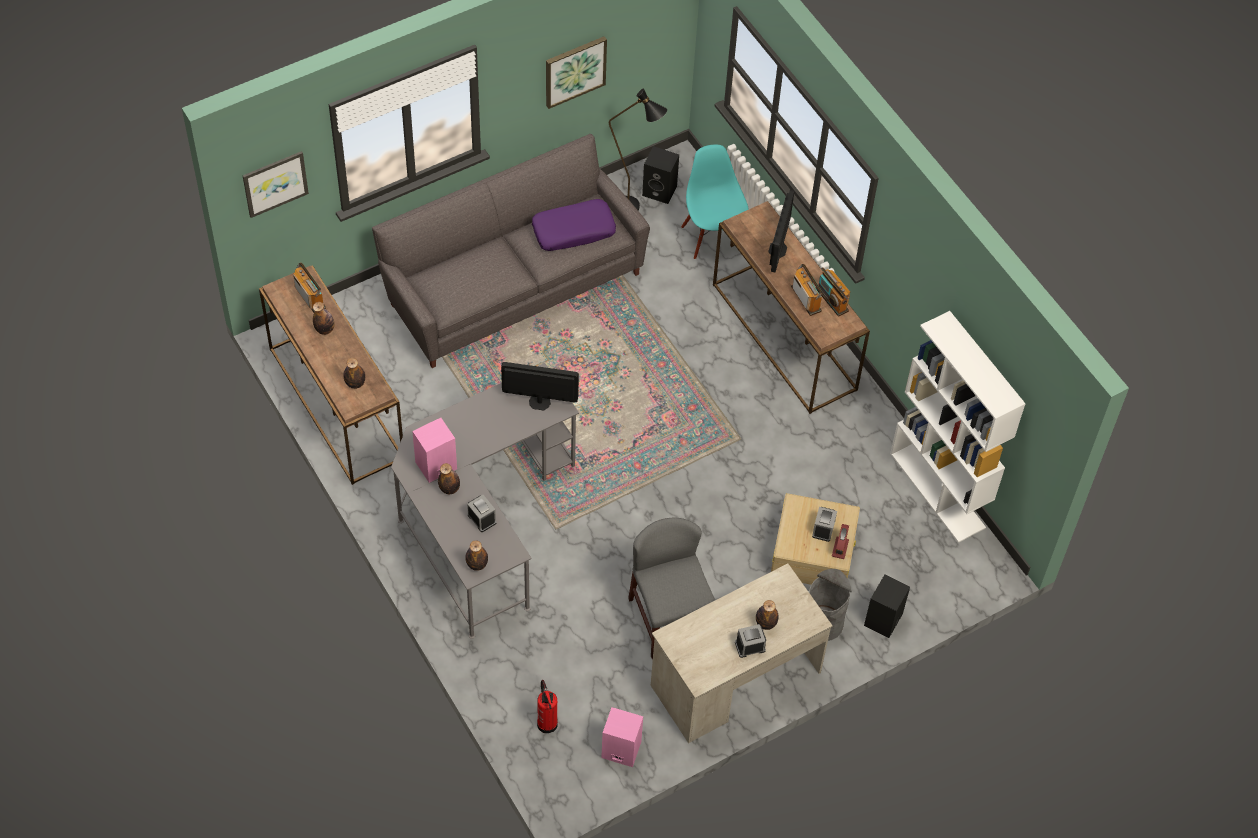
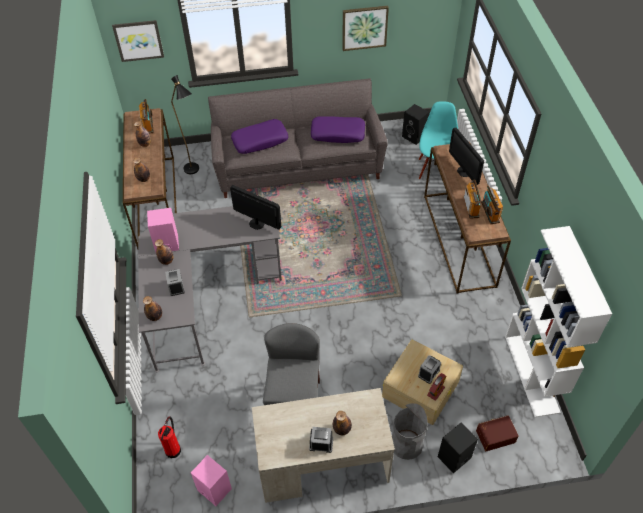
camera: 25 degrees right, 5 degrees down
black floor lamp [609,88,667,210] -> black floor lamp moved to [171,75,199,174]
monitor [768,190,795,272] -> monitor turned 120 degrees clockwise [449,128,484,185]
none -> purple pillow [231,119,288,154]
none -> brown storage box [476,415,519,451]

